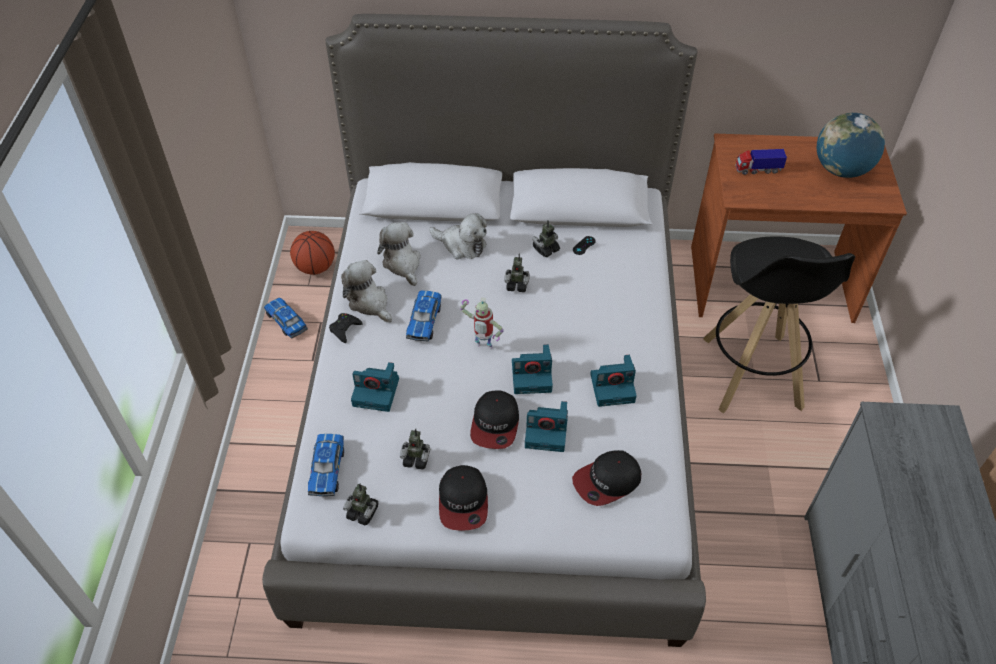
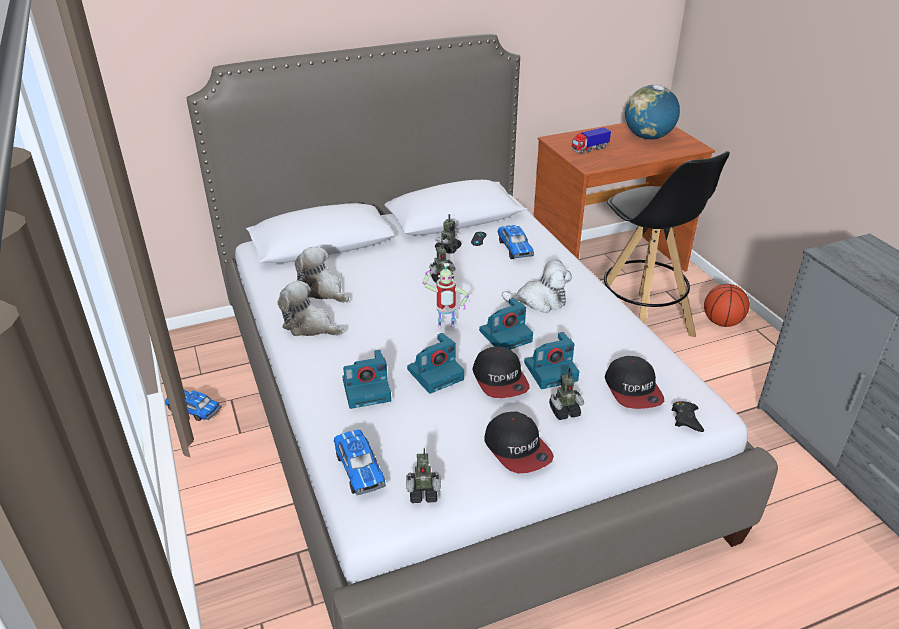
camera: 25 degrees left, 15 degrees down
basketball [290,231,335,275] -> basketball moved to [704,284,750,327]
black game controller [329,313,363,343] -> black game controller moved to [672,401,704,432]
toy robot [400,428,430,469] -> toy robot moved to [549,368,584,420]
toy car [406,290,442,342] -> toy car moved to [497,225,534,259]
plush toy [429,213,487,260] -> plush toy moved to [502,260,572,313]
cap [572,450,641,506] -> cap turned 45 degrees counterclockwise [605,356,664,409]
camera [590,355,637,407] -> camera moved to [407,333,464,394]

